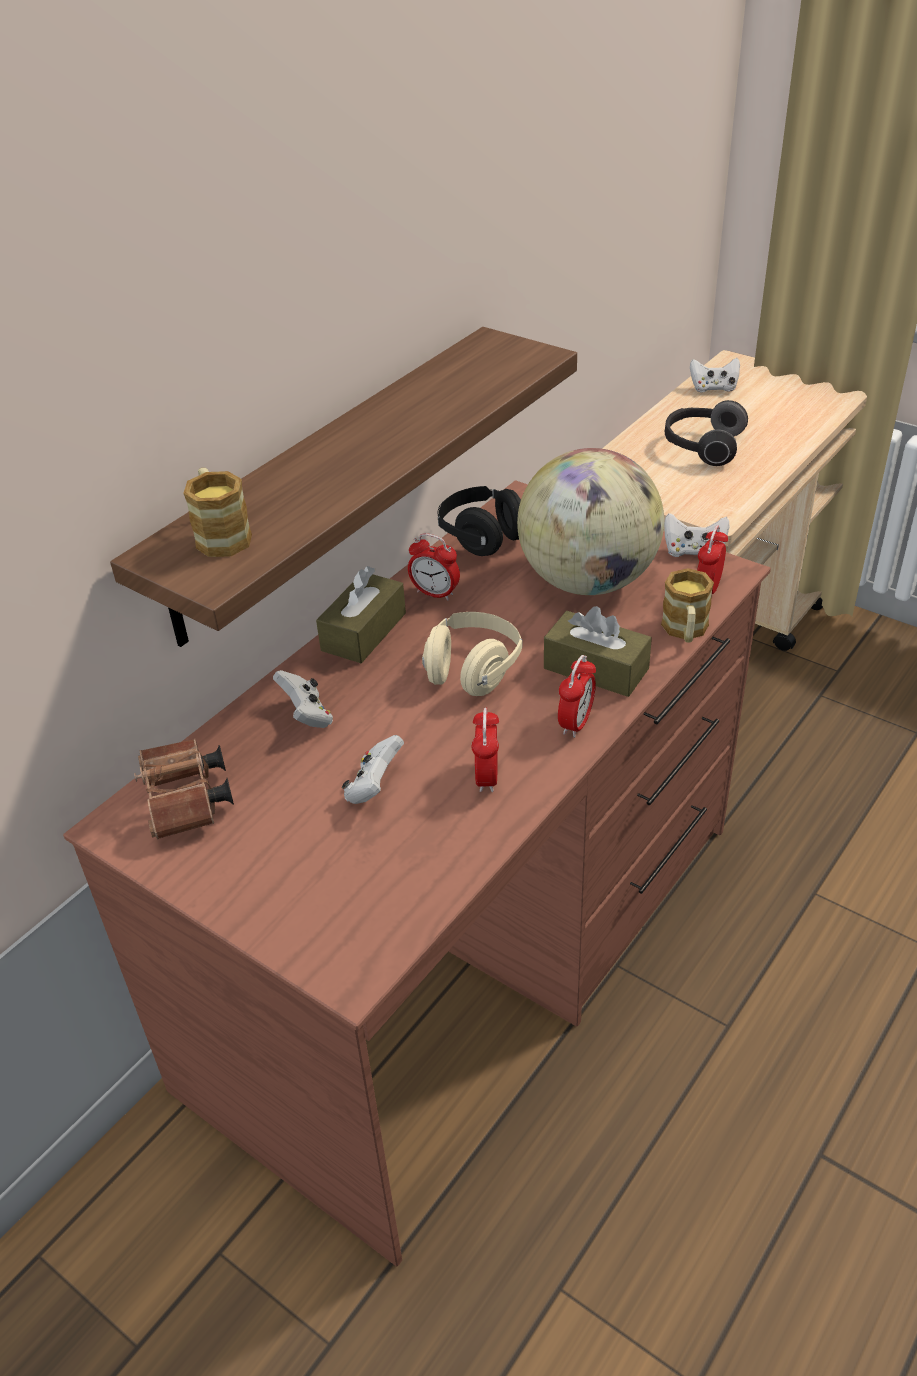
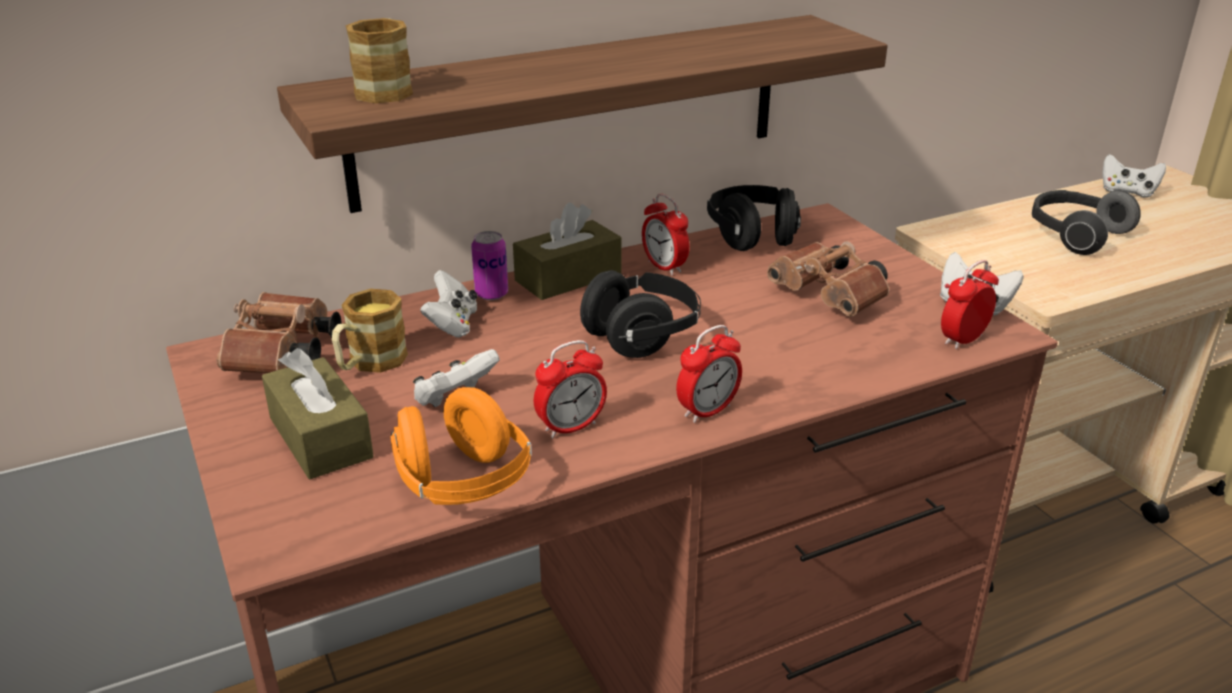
camera: 25 degrees right, 10 degrees down
beige headphones [422,612,522,696] -> black headphones [580,270,701,358]
alarm clock [471,708,499,792] -> alarm clock turned 150 degrees counterclockwise [534,340,607,438]
globe [517,448,664,595] -> brown binoculars [767,241,889,317]
brown tissue box [544,606,652,697] -> brown tissue box moved to [262,348,374,479]
mug [661,568,714,643] -> mug moved to [332,289,408,373]
none -> orange headphones [390,387,532,505]
none -> can [471,231,508,300]

